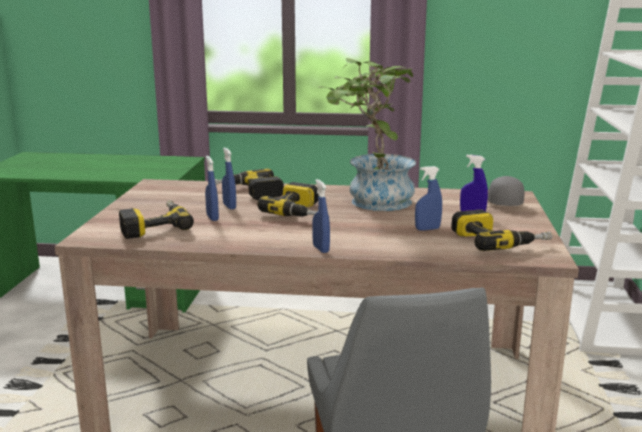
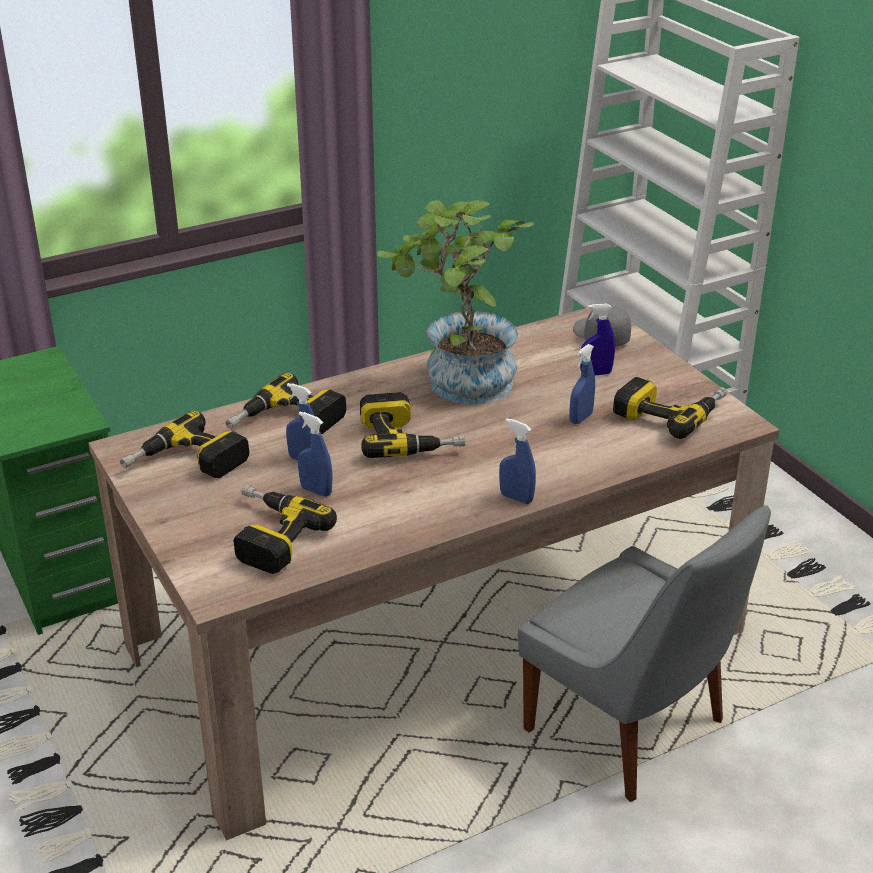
camera: 35 degrees left, 15 degrees up
none -> power drill [120,410,249,478]

